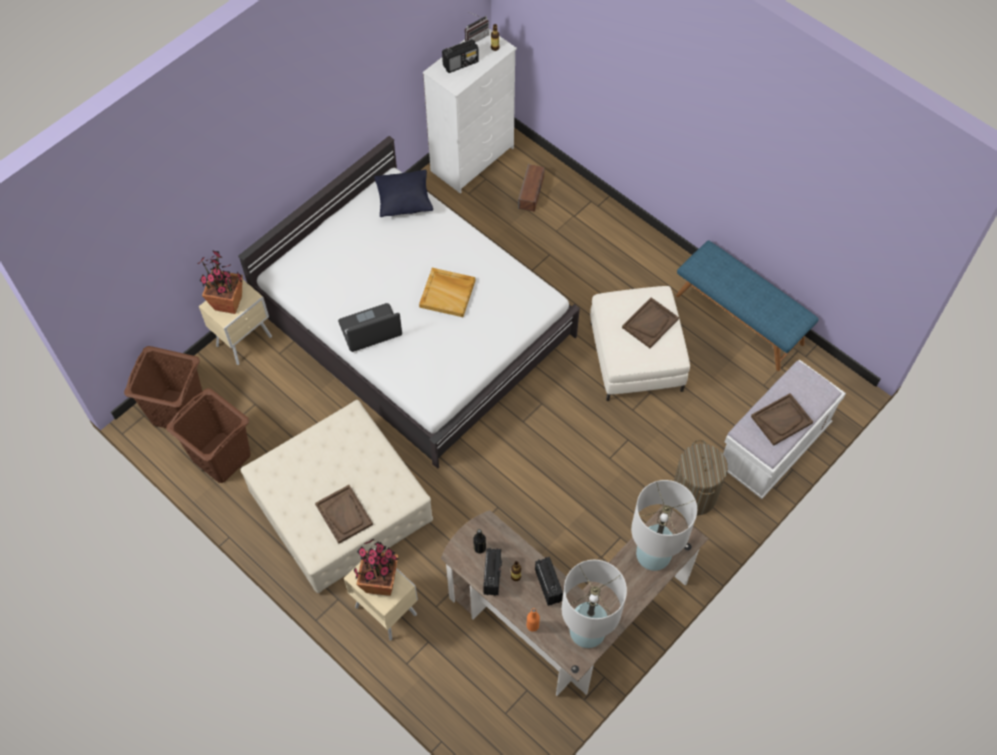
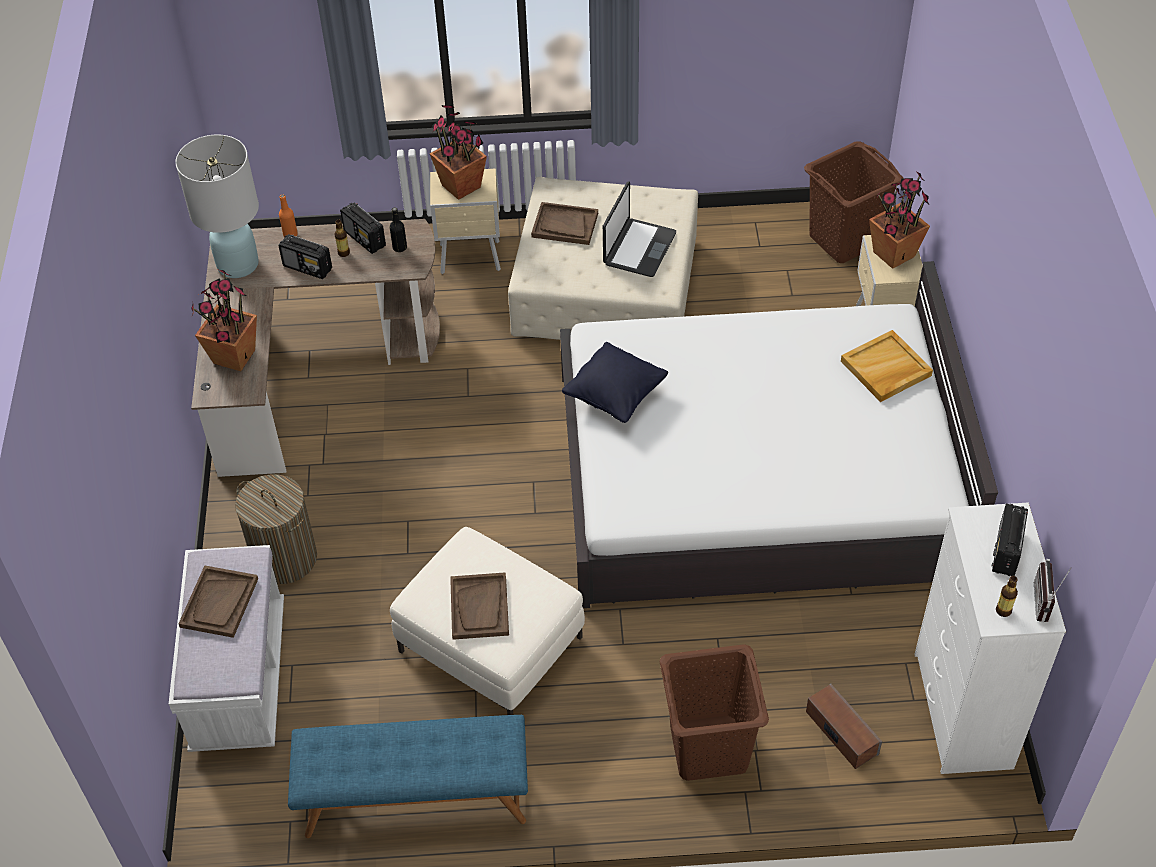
camera: 135 degrees right, 10 degrees down
brown laundry basket [166,388,251,483] -> brown laundry basket moved to [660,644,769,781]
laptop [338,303,402,352] -> laptop moved to [603,182,676,277]
black pillow [374,170,433,217] -> black pillow moved to [562,342,668,423]
beige tray [419,268,475,317] -> beige tray moved to [841,330,933,402]
white table lamp [631,480,697,571] -> potted plant [191,270,257,371]

